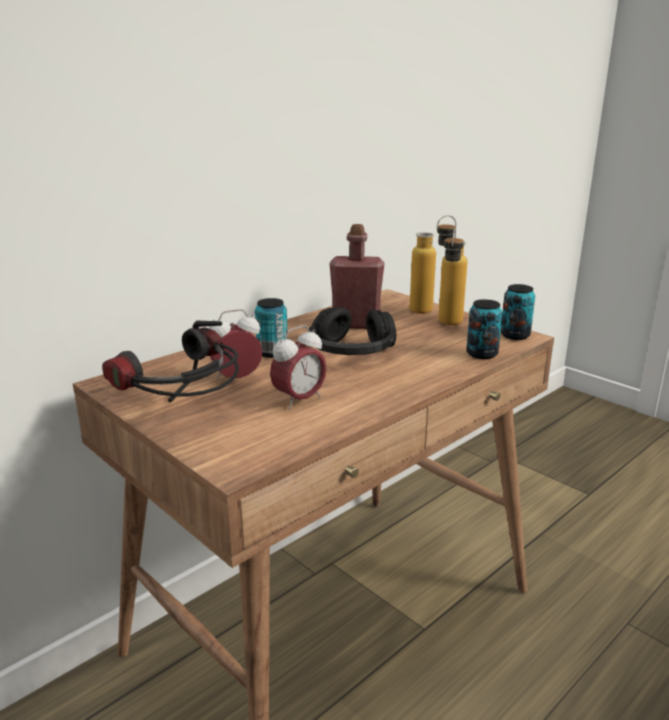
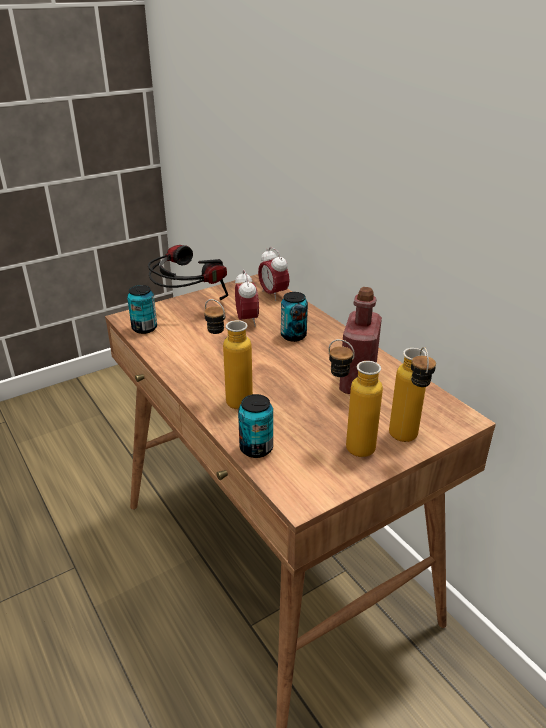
camera: 100 degrees right, 10 degrees up
alarm clock [270,325,327,409] -> alarm clock moved to [258,247,290,301]
black headphones [309,307,396,355] -> none
can [501,284,535,340] -> can moved to [127,285,157,334]
none -> bottle [204,299,253,409]

